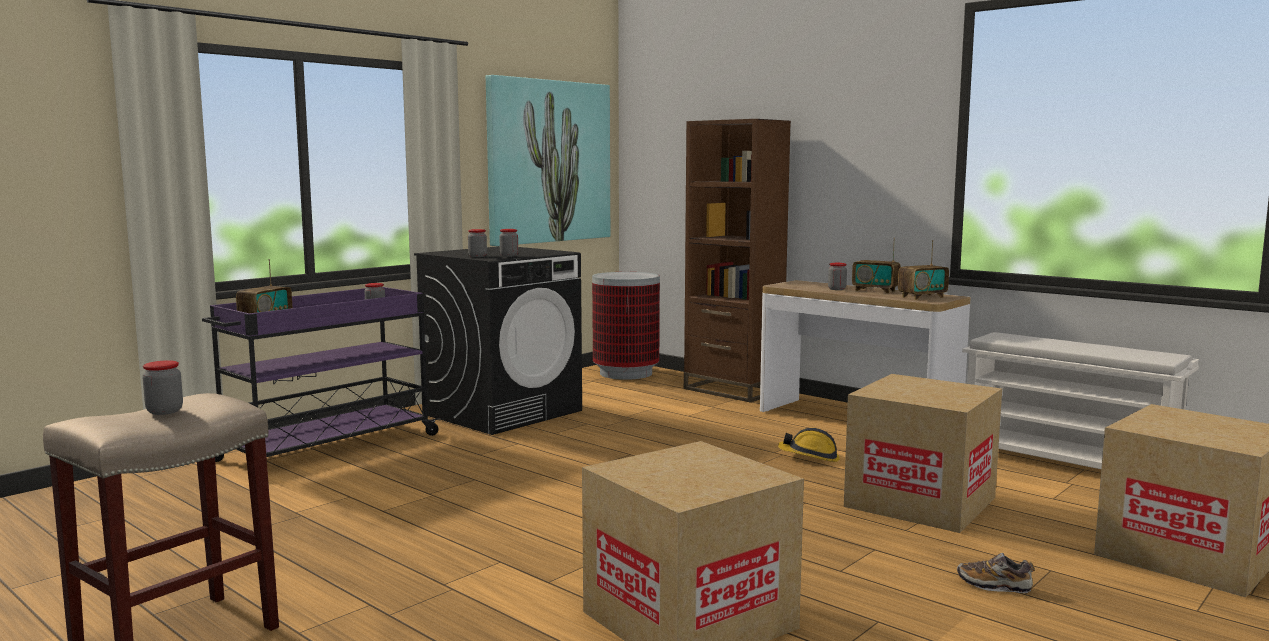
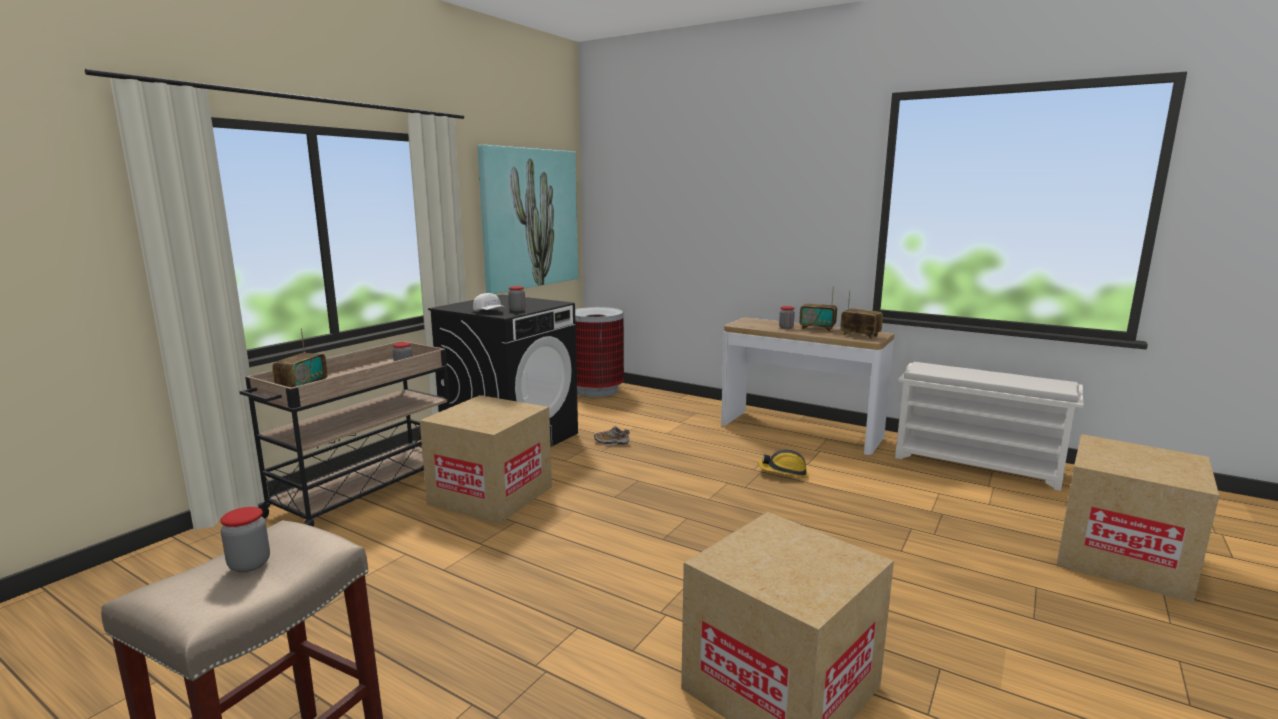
camera: 10 degrees left, 5 degrees up
purple cart [202,287,440,462] -> beige cart [239,341,450,527]
jar [468,229,487,257] -> white cap [473,293,505,310]
brown bookcase [684,119,791,403] -> none
cardboard box [844,374,1002,533] -> cardboard box moved to [420,395,552,524]
radio [898,240,949,300] -> radio turned 105 degrees counterclockwise [840,290,883,339]
shoe [957,553,1035,593] -> shoe moved to [594,426,630,445]

